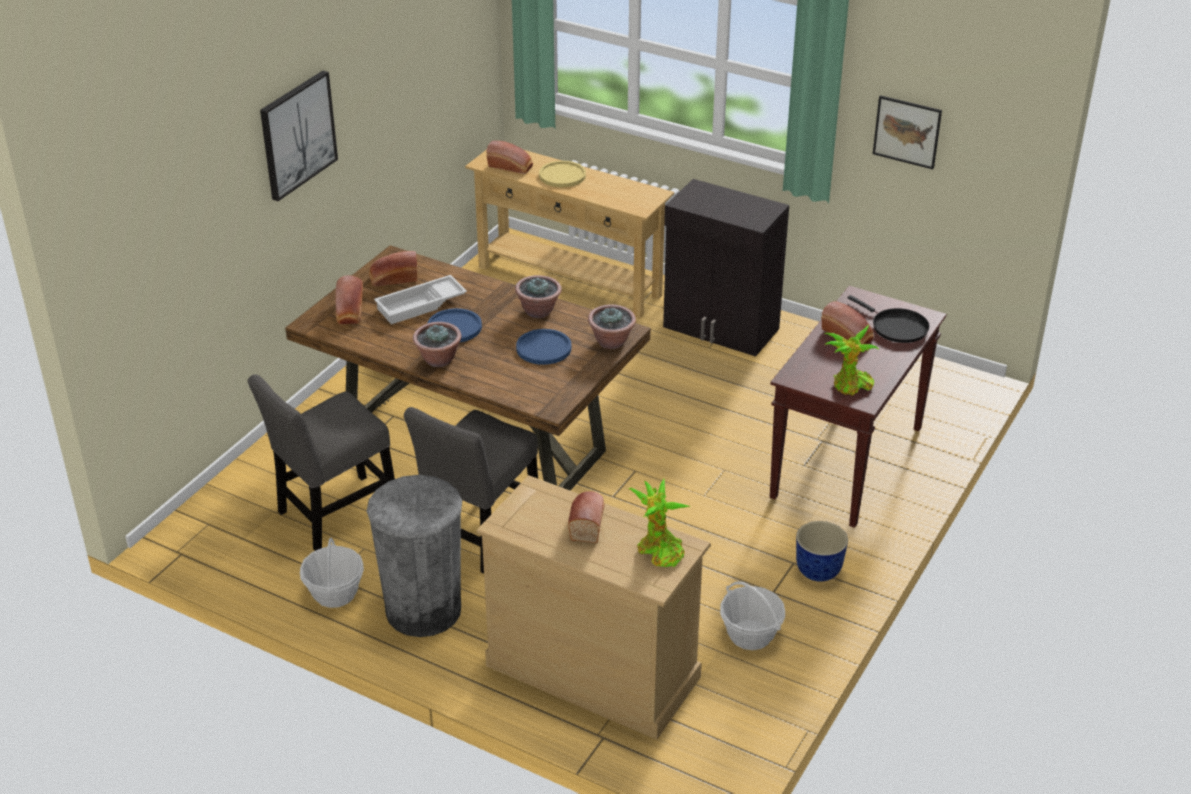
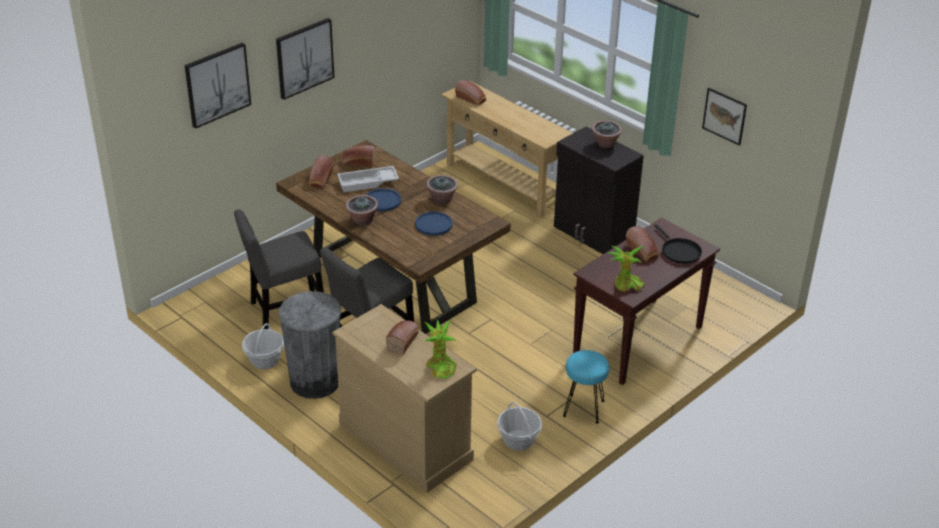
camera: 15 degrees right, 0 degrees up
yellow plate [539,161,586,187] -> none
potted plant [588,304,636,349] -> potted plant moved to [592,120,622,148]
planter [796,521,848,582] -> turquoise stool [563,350,609,424]
none -> picture [185,43,251,129]

